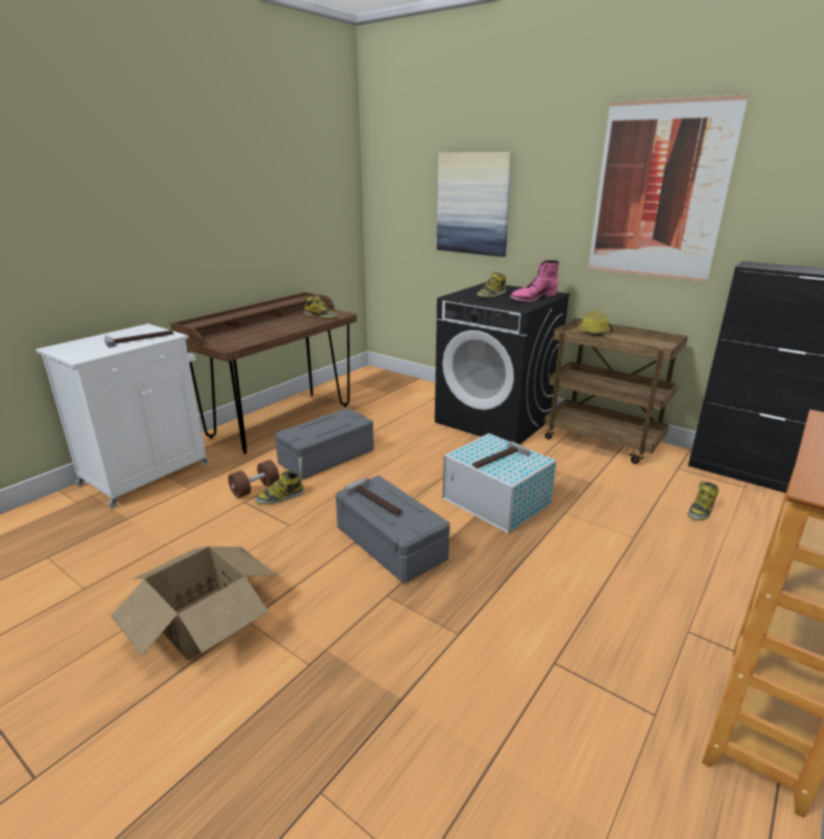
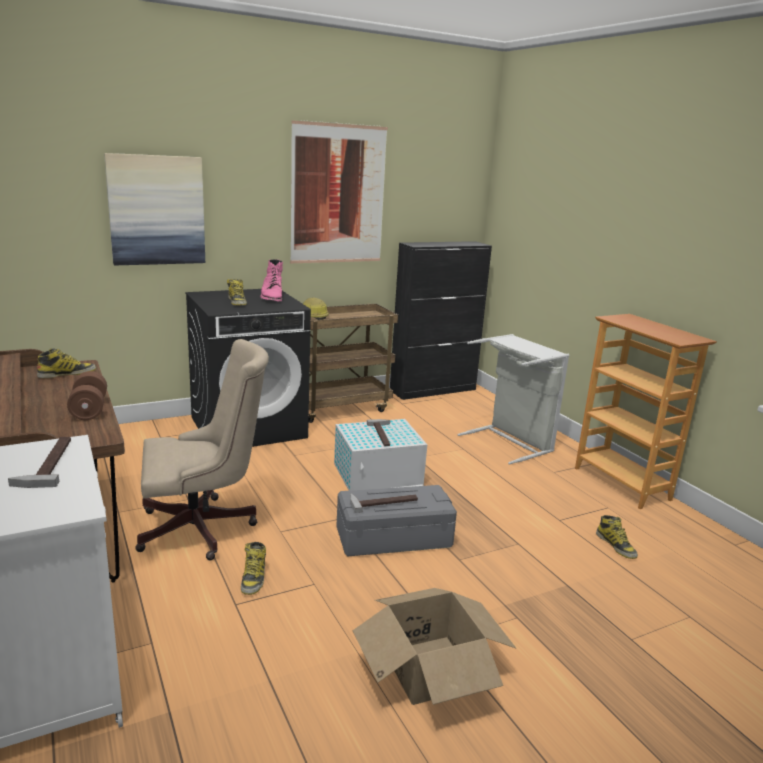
camera: 65 degrees left, 5 degrees down
brown dumbbell [228,460,279,498] -> brown dumbbell moved to [67,371,107,420]
grey storage box [275,408,374,480] -> beige office chair [135,339,269,560]
boot [688,481,719,521] -> boot moved to [596,515,638,559]
none -> grey laundry basket [458,334,569,465]

